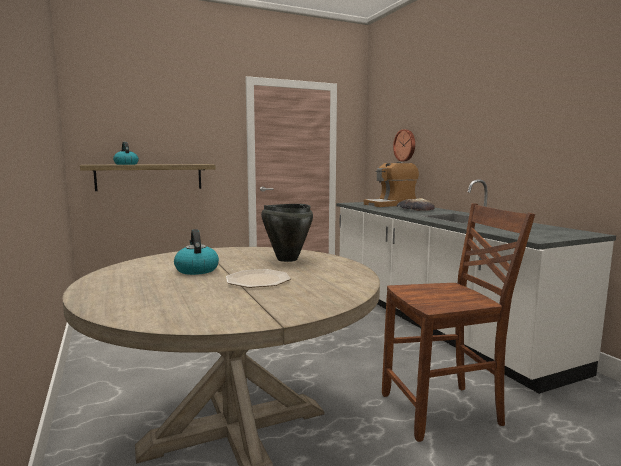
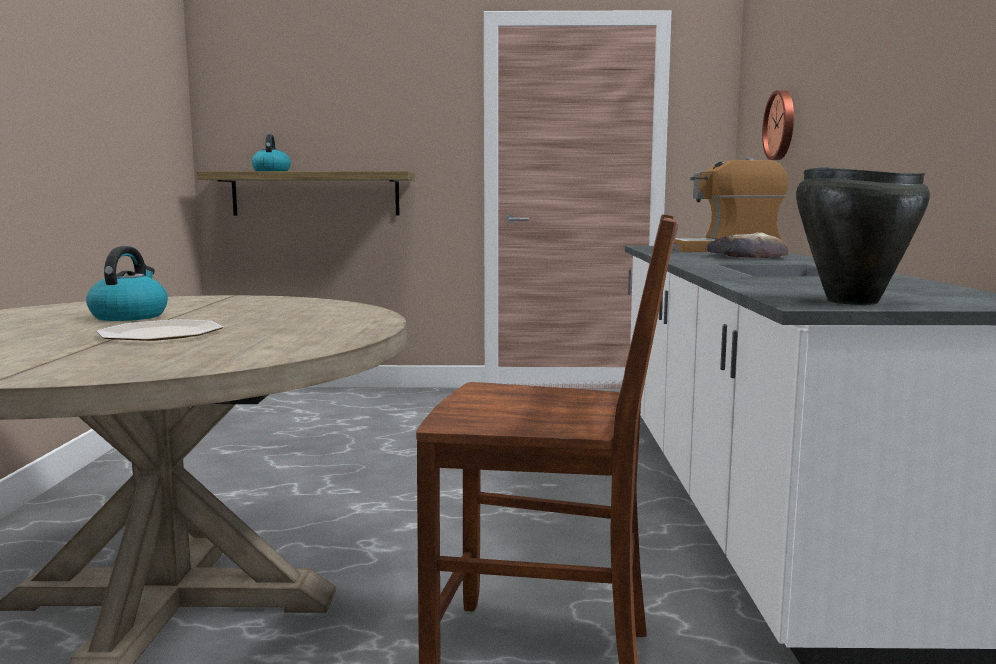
camera: 25 degrees right, 0 degrees up
black cooking pot [261,204,313,262] -> black cooking pot moved to [796,167,930,305]

